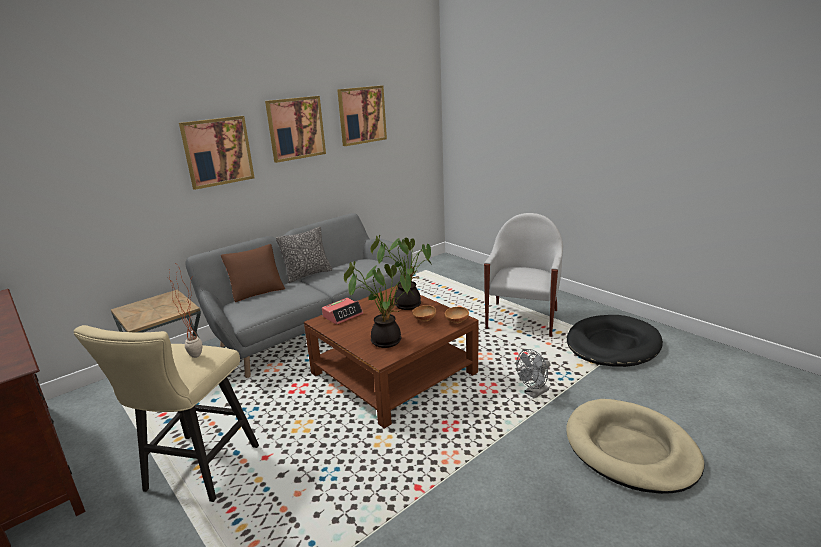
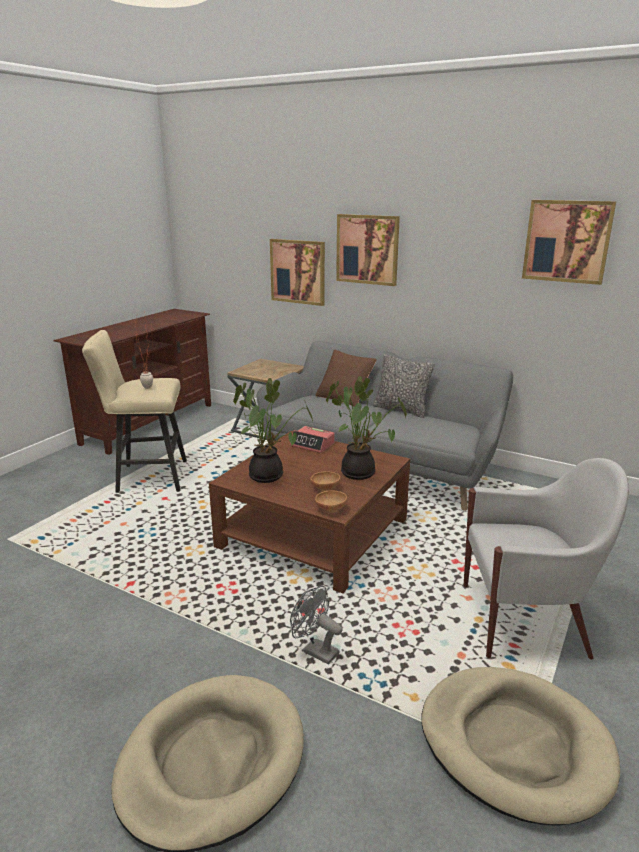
camera: 70 degrees right, 0 degrees up
picture [265,96,326,163] -> picture moved to [270,239,325,306]
black dog bed [567,315,663,367] -> beige dog bed [421,667,620,826]

